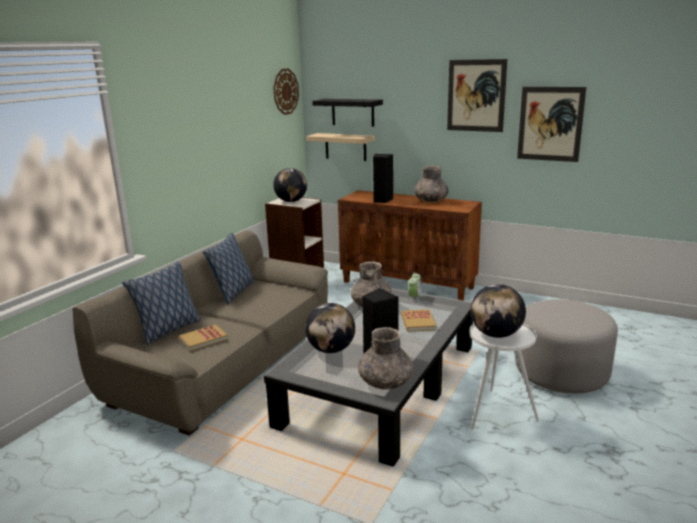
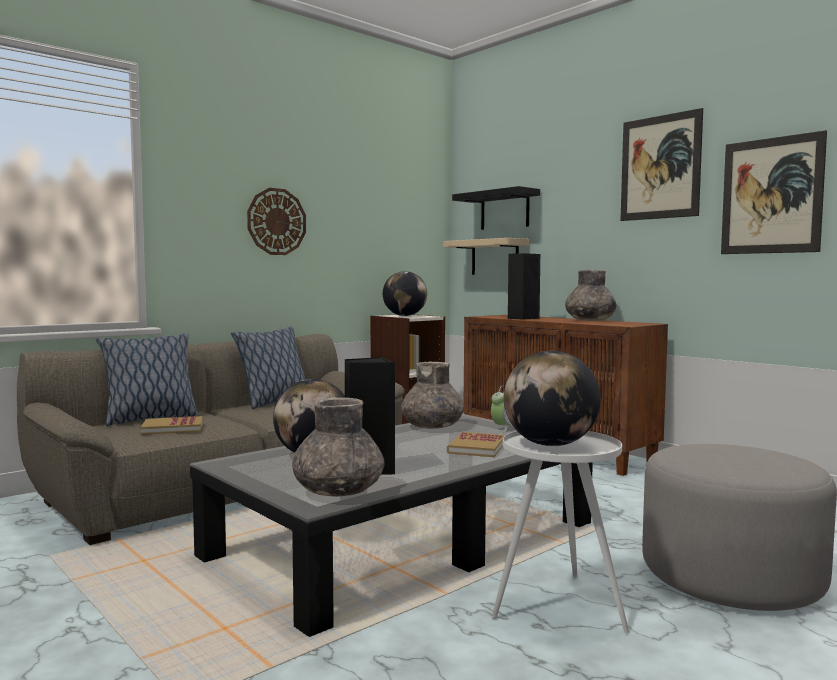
camera: 20 degrees right, 15 degrees down
wall clock [273,68,299,115] -> wall clock moved to [247,188,306,255]

